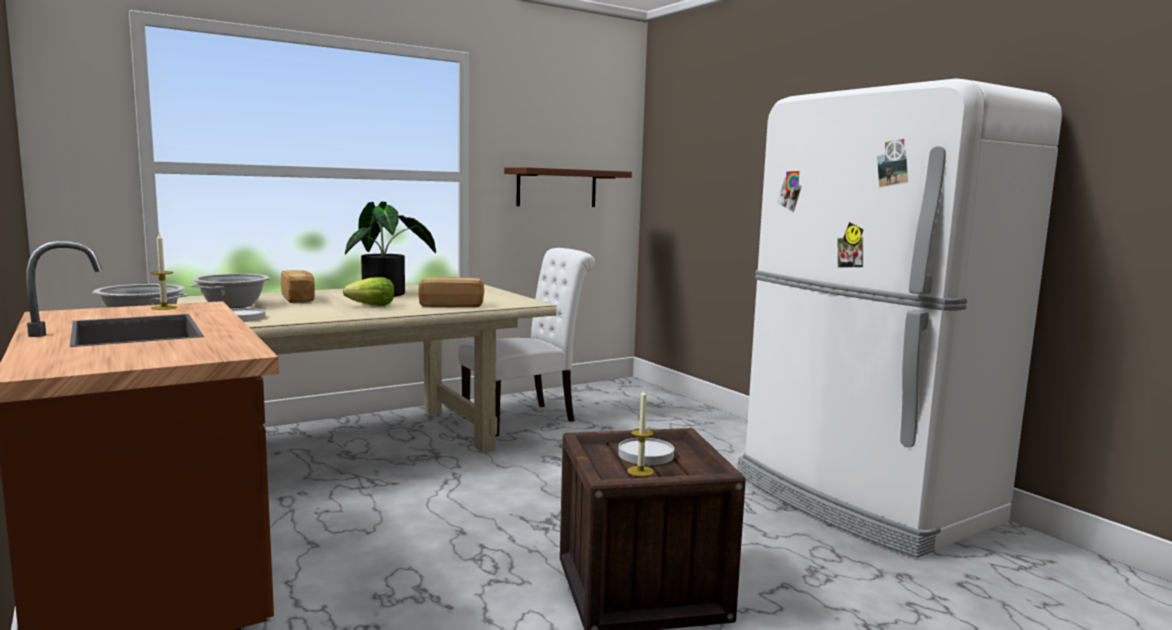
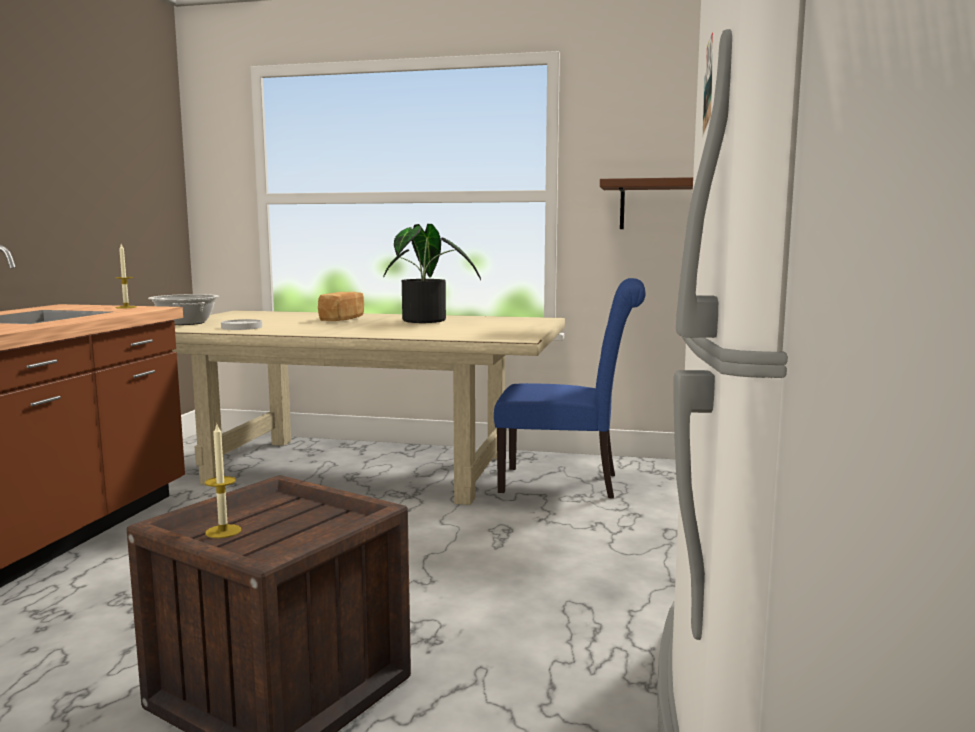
camera: 45 degrees right, 0 degrees up
cooking pot [190,274,270,308] -> none
lettuce [343,277,394,306] -> none
bread [418,277,484,307] -> none
white chair [458,248,595,437] -> blue chair [494,278,646,498]
white plate [618,438,674,465] -> none

